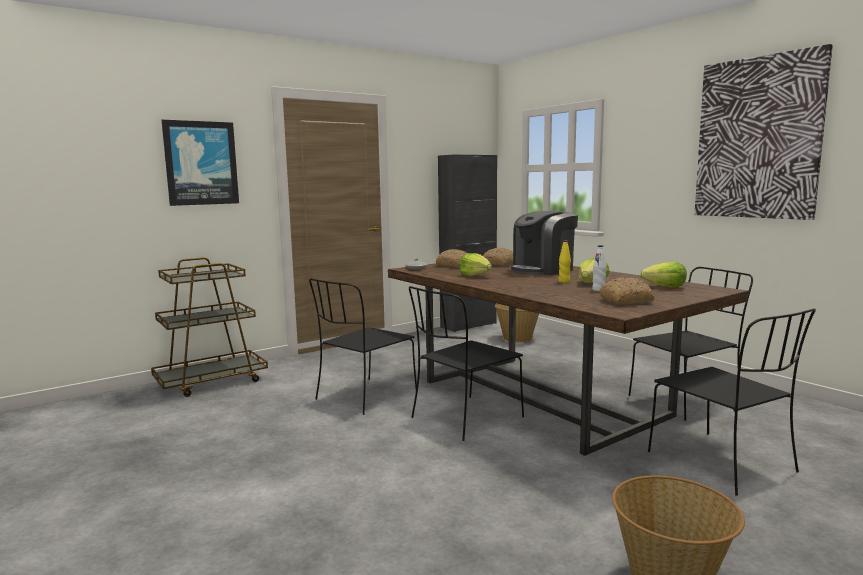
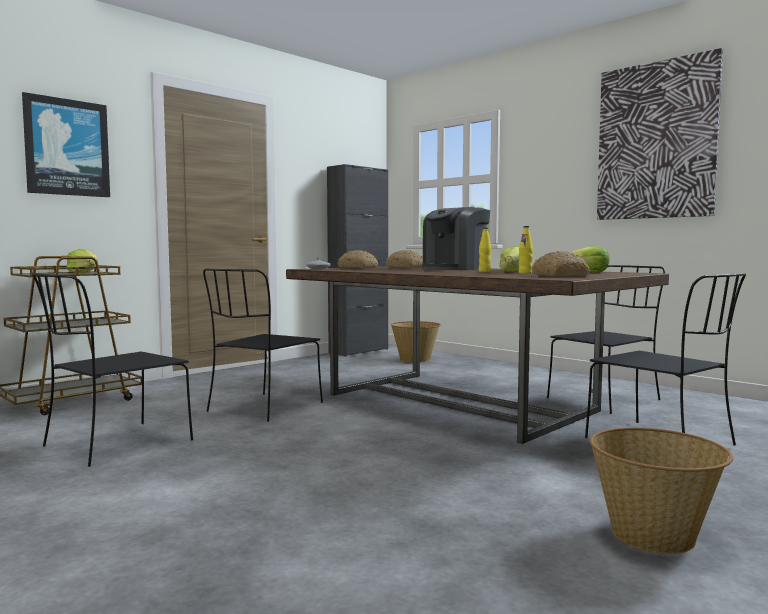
camera: 10 degrees left, 5 degrees down
black chair [409,286,524,441] -> black chair moved to [32,273,193,467]
lettuce [459,253,492,276] -> lettuce moved to [66,249,98,273]
white bottle [592,245,606,291] -> yellow bottle [519,226,533,274]

